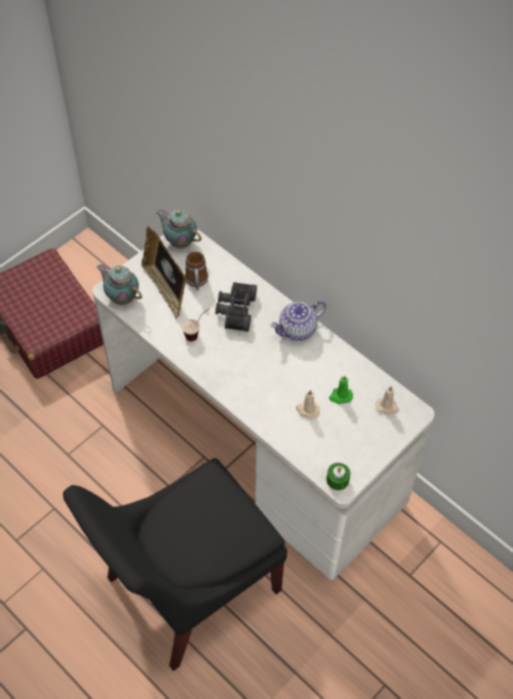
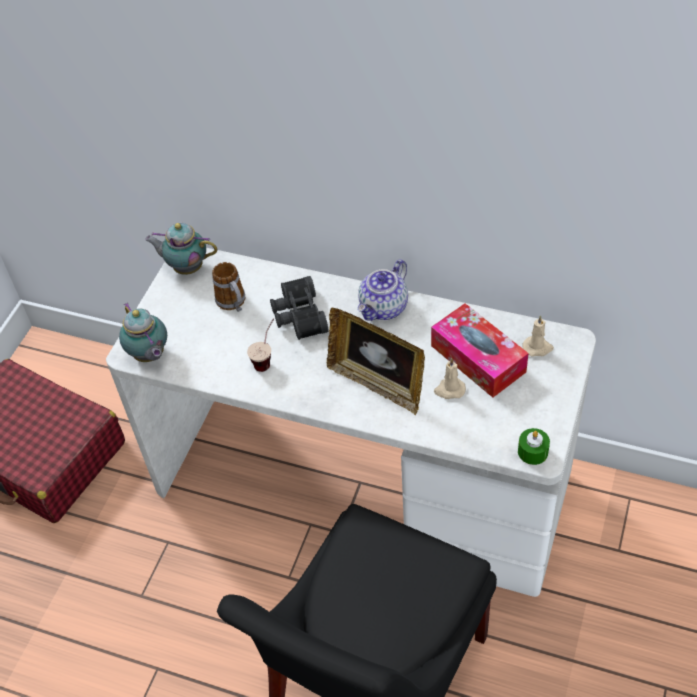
camera: 20 degrees left, 5 degrees down
teapot [97,264,142,305] -> teapot turned 135 degrees counterclockwise [119,302,167,362]
picture frame [141,226,187,319] -> picture frame moved to [327,307,425,415]
green candle [329,375,353,404] -> tissue box [431,303,529,398]

